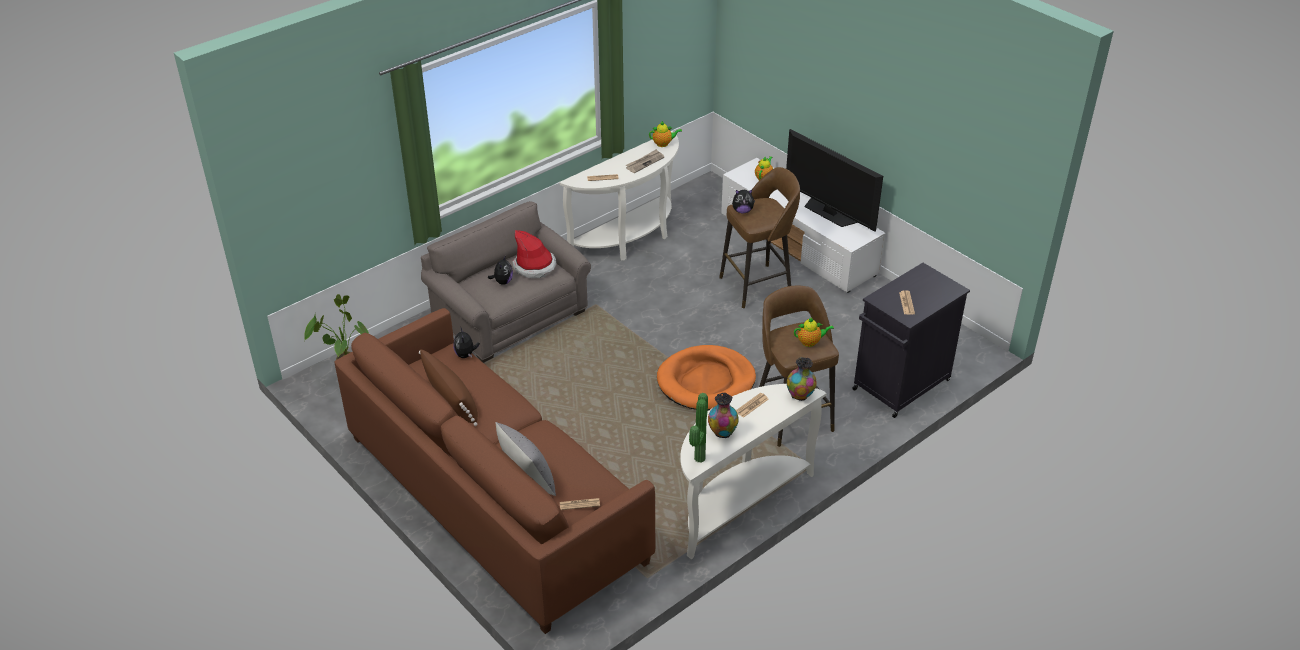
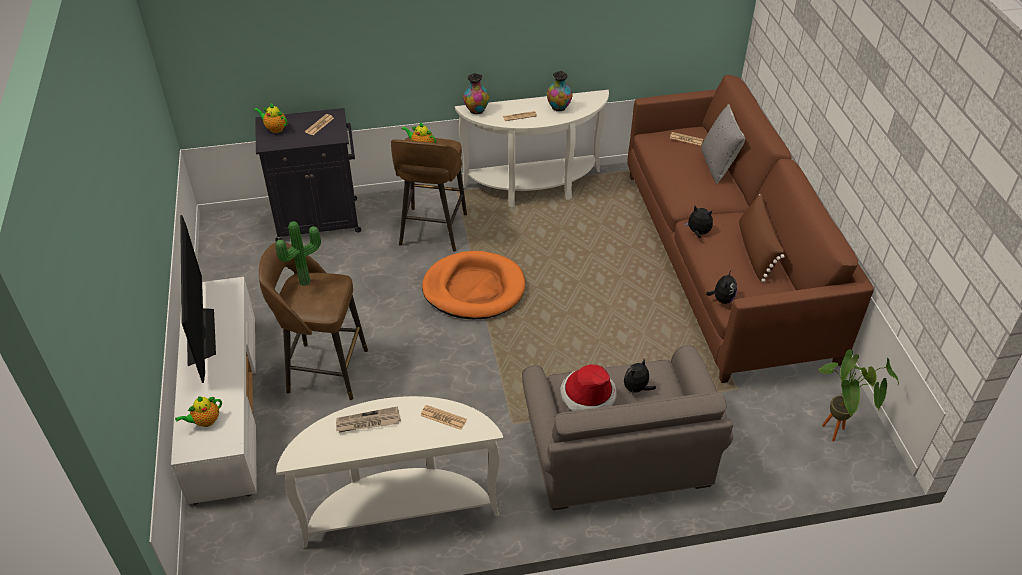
camera: 150 degrees left, 5 degrees up
teapot [649,121,682,147] -> teapot moved to [254,103,288,133]
potted plant [689,393,708,463] -> potted plant moved to [275,221,321,286]
plush toy [732,190,755,213] -> plush toy moved to [684,206,713,238]

